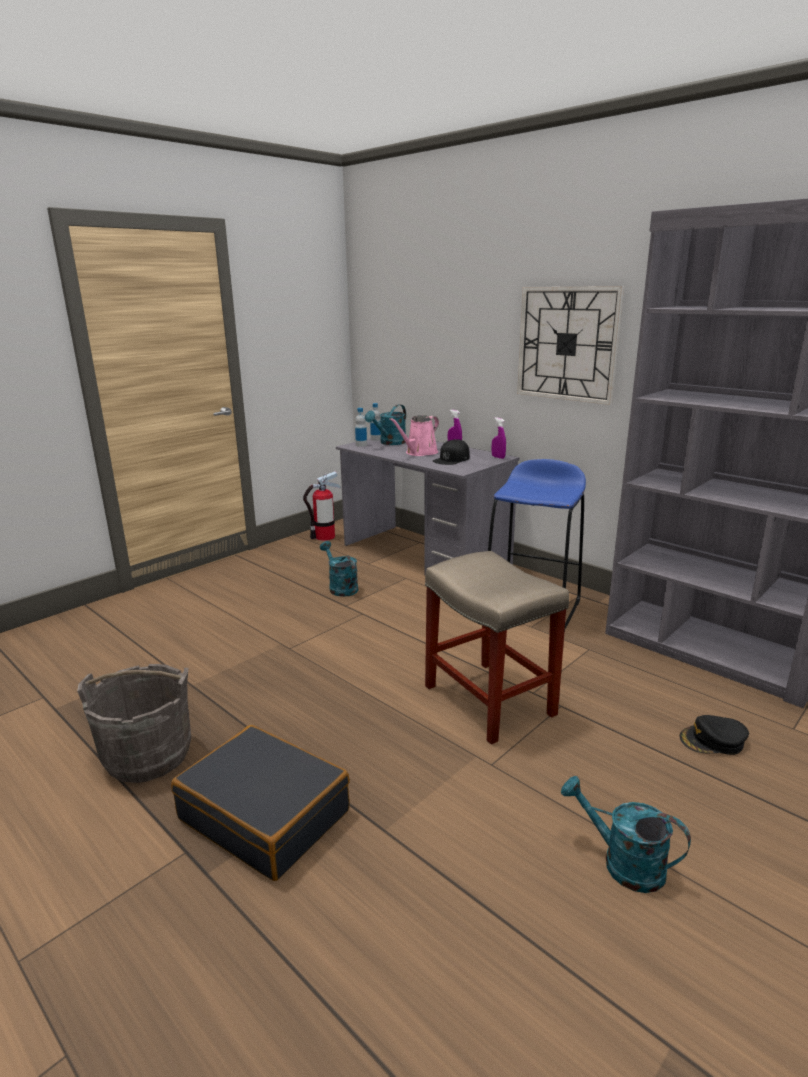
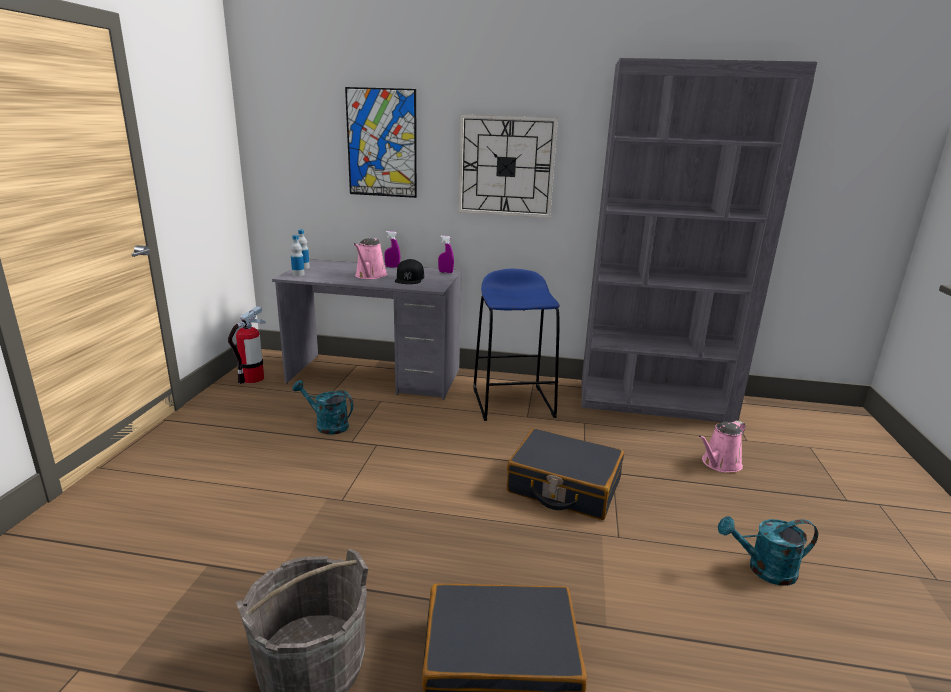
camera: 35 degrees left, 0 degrees up
turquoise watering can [365,404,406,445] -> none
beige stool [425,551,569,745] -> black suitcase [507,428,624,520]
black cap [680,715,749,755] -> pink watering can [698,420,745,473]
none -> picture [345,87,417,198]

